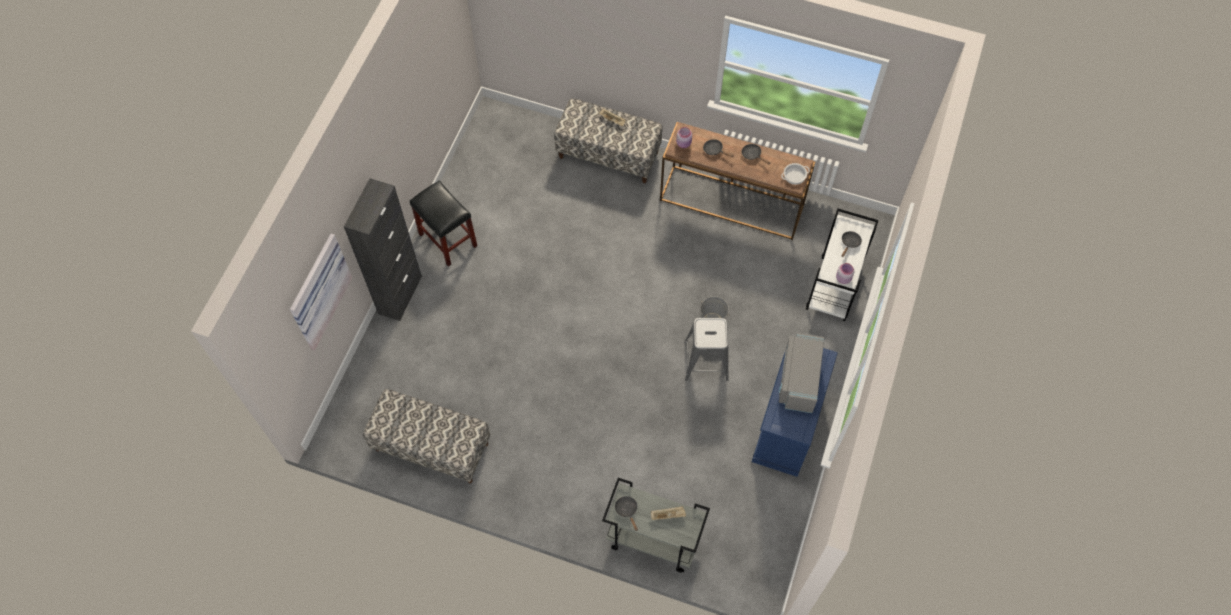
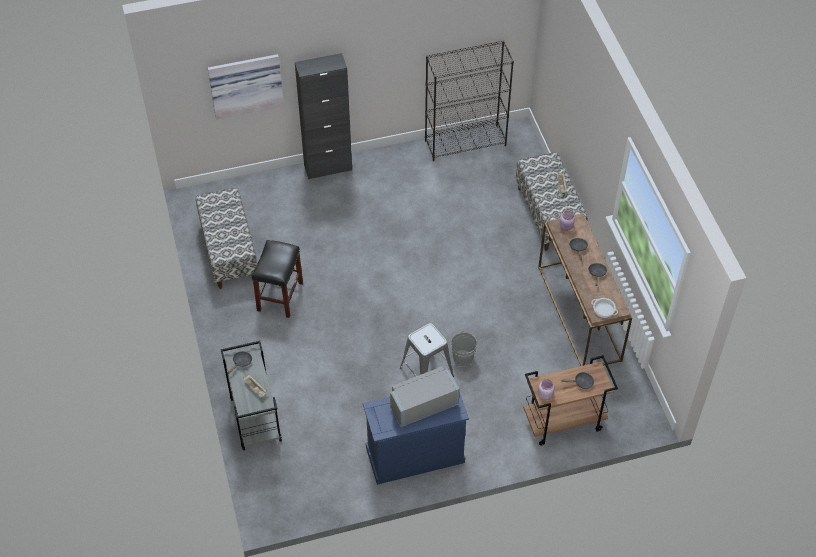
camera: 55 degrees right, 10 degrees down
black stool [410,180,477,267] -> black stool moved to [252,240,303,318]
white cart [806,208,878,321] -> brown cart [523,355,618,445]
none -> black bookcase [425,40,514,161]

